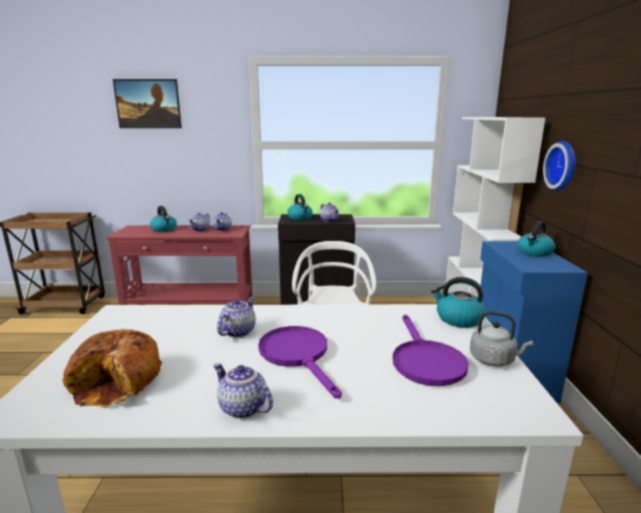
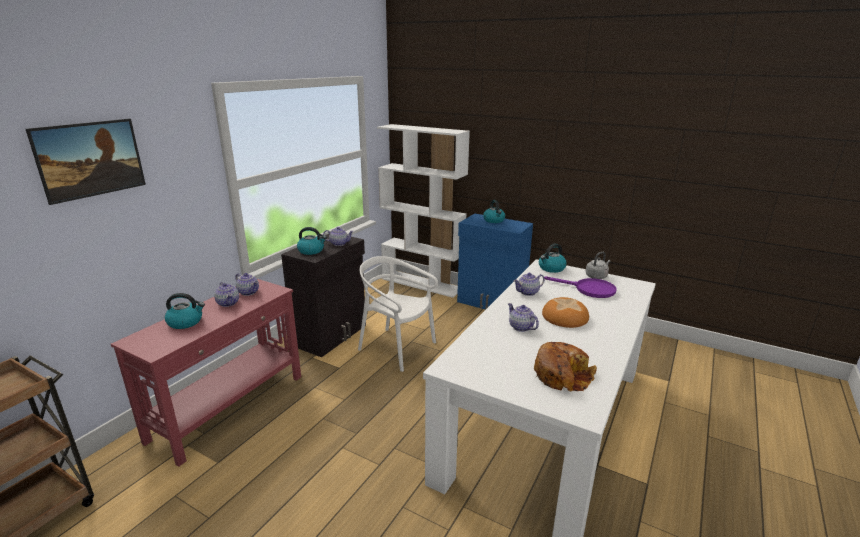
camera: 60 degrees left, 5 degrees up
teapot [213,363,273,419] -> teapot moved to [513,273,545,296]
purple frying pan [258,326,342,399] -> bread [542,297,589,328]
wall clock [543,141,576,191] -> none

